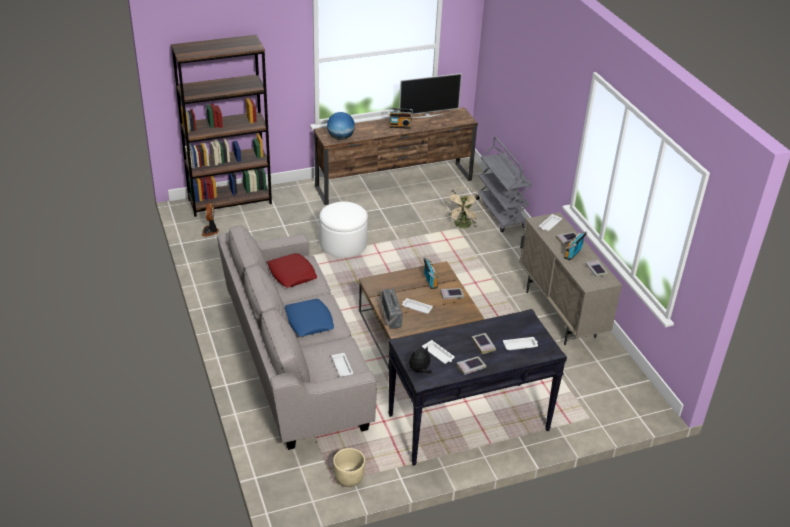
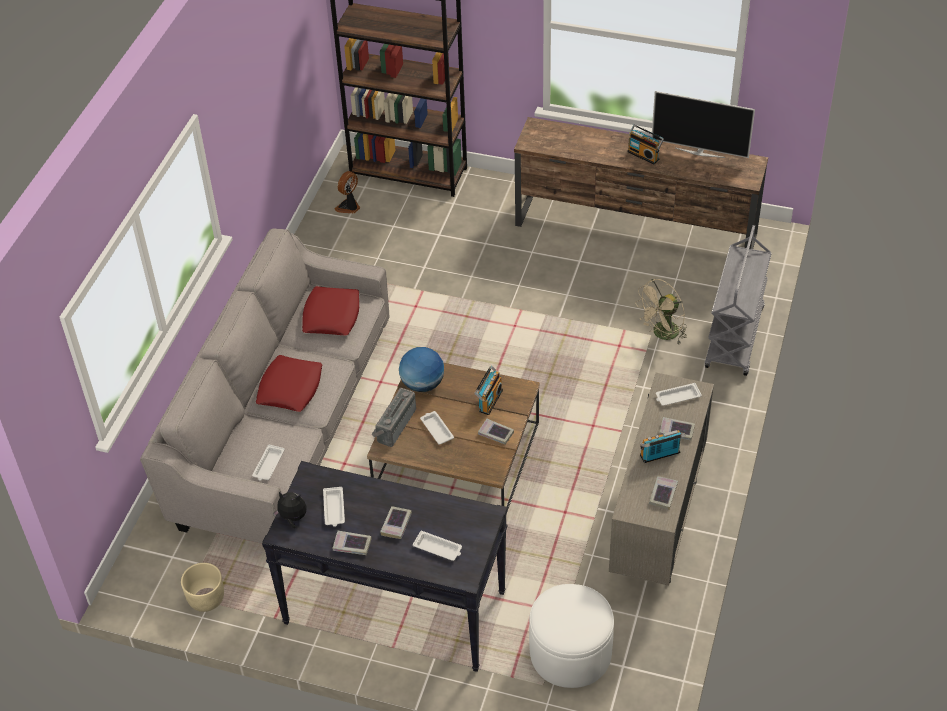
camera: 40 degrees right, 10 degrees up
blue pillow [285,299,334,337] -> red pillow [256,355,322,412]
white ottoman [320,201,368,258] -> white ottoman moved to [529,584,614,688]
globe [327,112,355,140] -> globe moved to [399,347,444,392]

